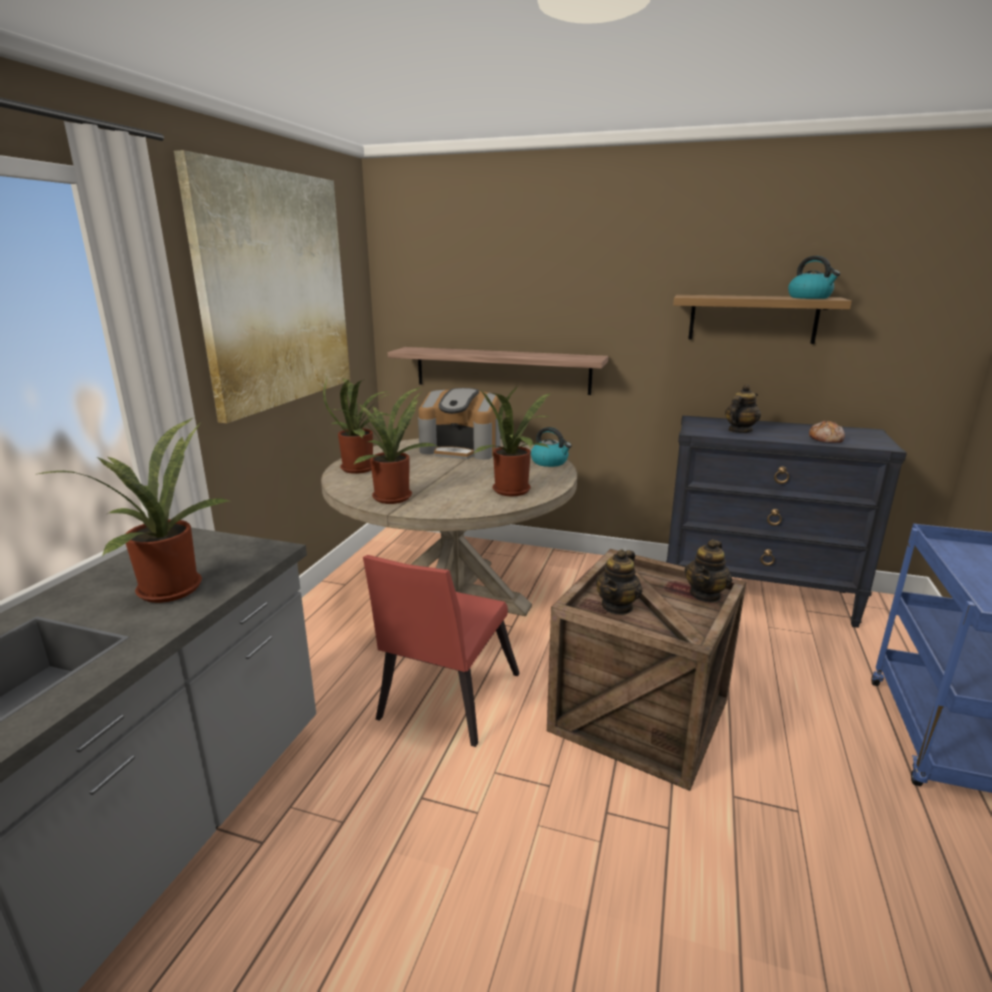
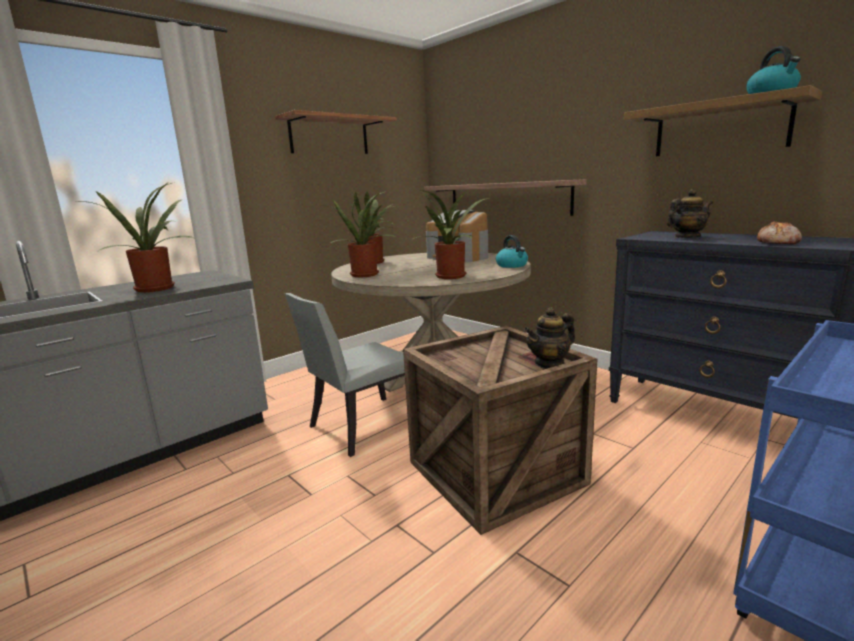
camera: 30 degrees right, 5 degrees down
picture [174,150,350,423] -> shelf [275,110,397,154]
red chair [363,555,520,747] -> grey chair [285,293,405,457]
teapot [596,549,642,615] -> none

